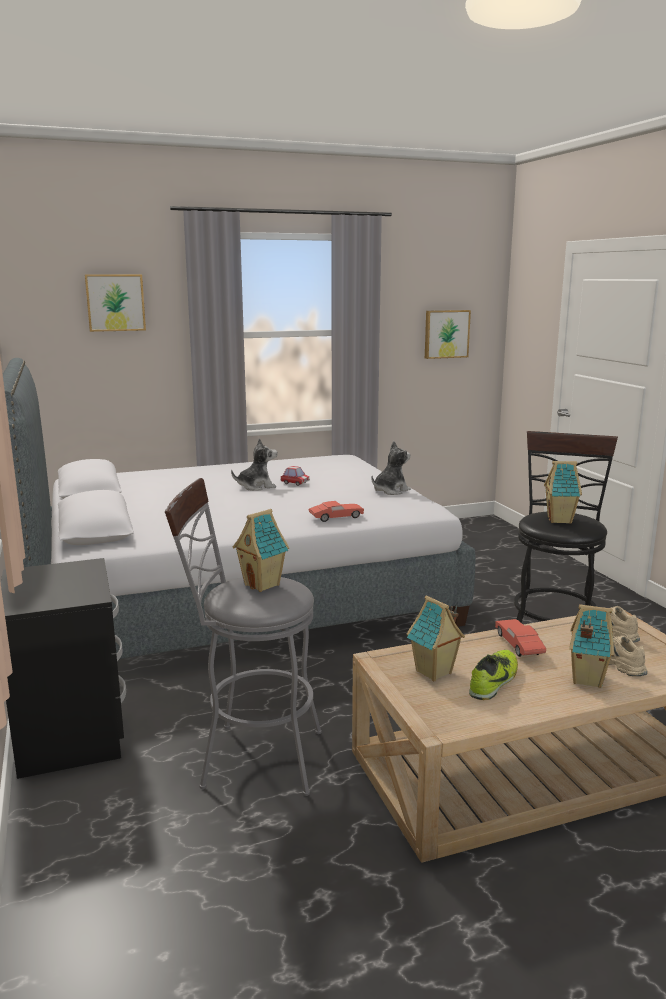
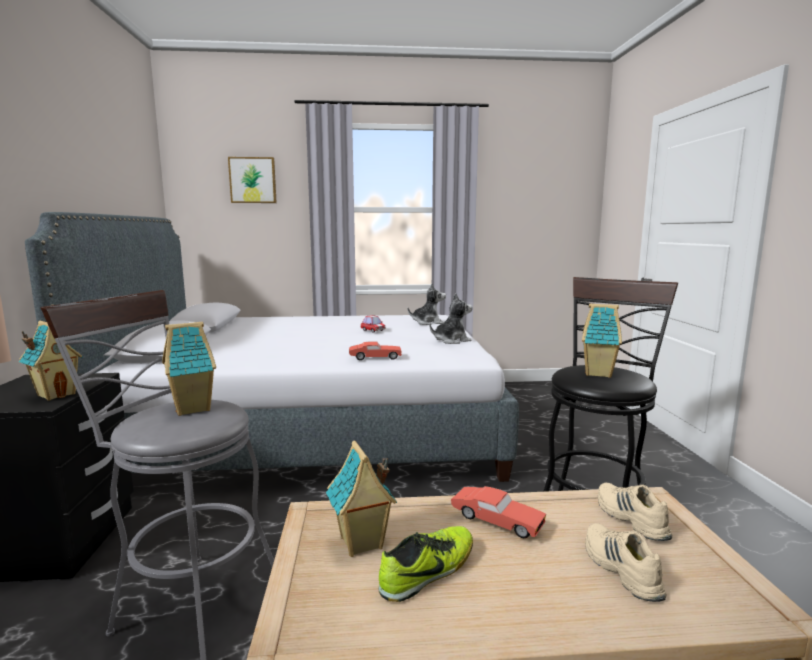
camera: 15 degrees right, 5 degrees down
plush toy [231,438,277,491] -> plush toy moved to [407,283,446,325]
picture [425,310,471,359] -> none
red toy car [495,619,546,657] -> red toy car turned 120 degrees clockwise [451,486,546,538]
toy house [569,604,614,688] -> toy house moved to [19,321,83,401]

